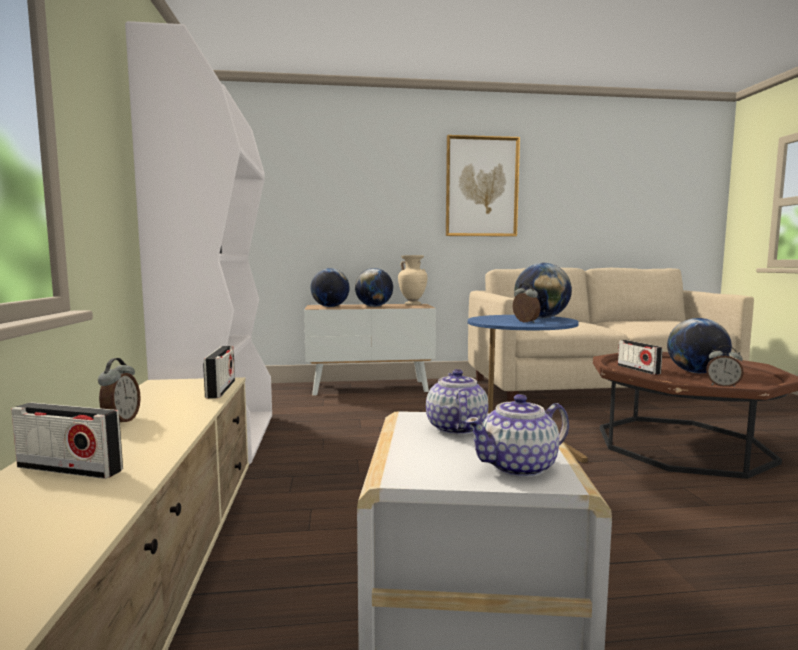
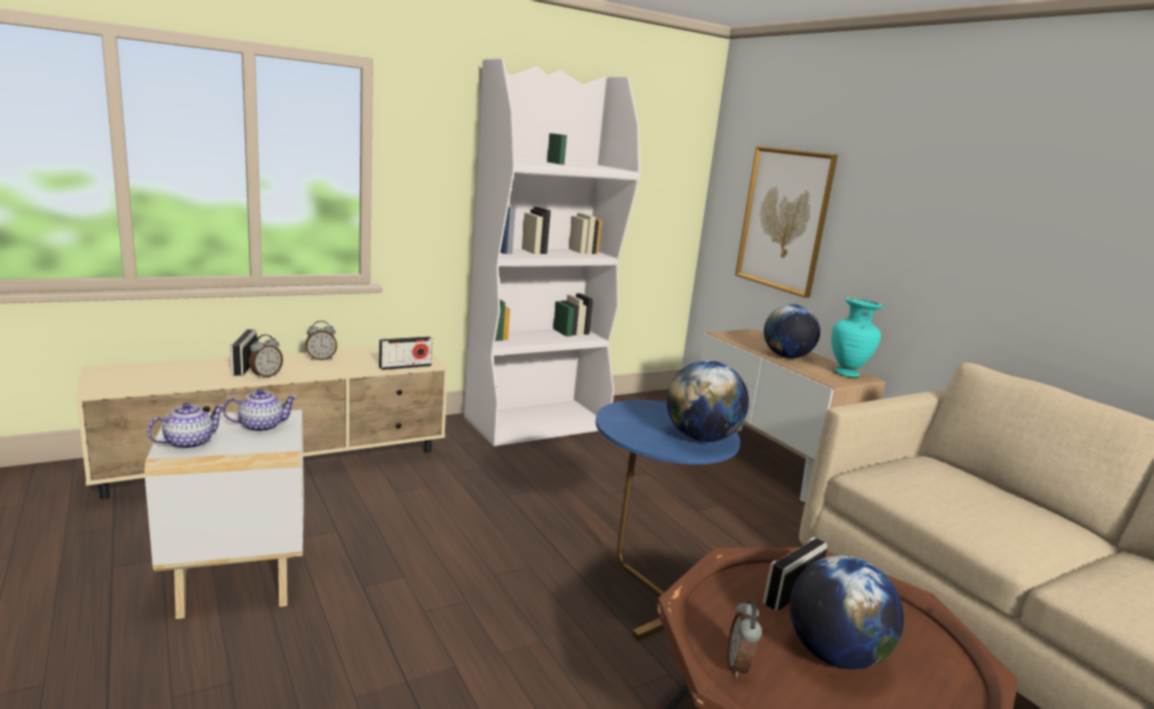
camera: 65 degrees right, 10 degrees up
globe [311,268,350,307] -> none
beige vase [398,255,428,305] -> turquoise vase [831,297,883,377]
picture [446,135,520,237] -> picture moved to [735,146,838,298]
teapot [465,394,569,478] -> teapot turned 90 degrees clockwise [147,403,225,449]
alarm clock [513,283,540,323] -> alarm clock moved to [249,334,283,379]

